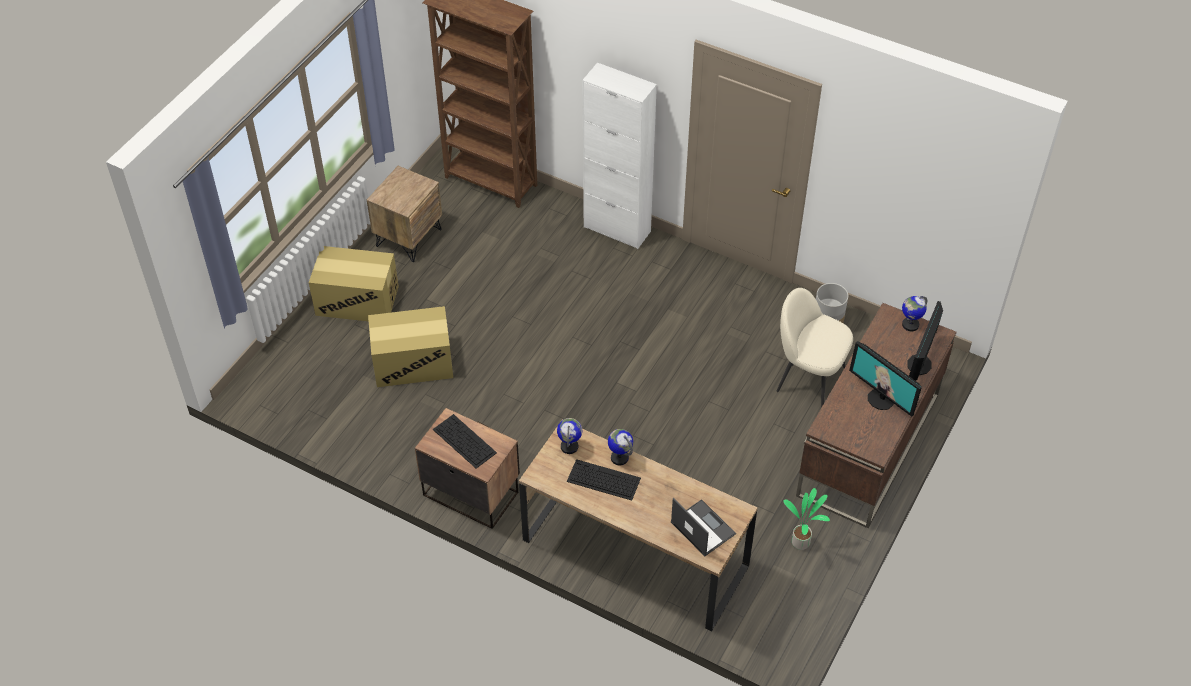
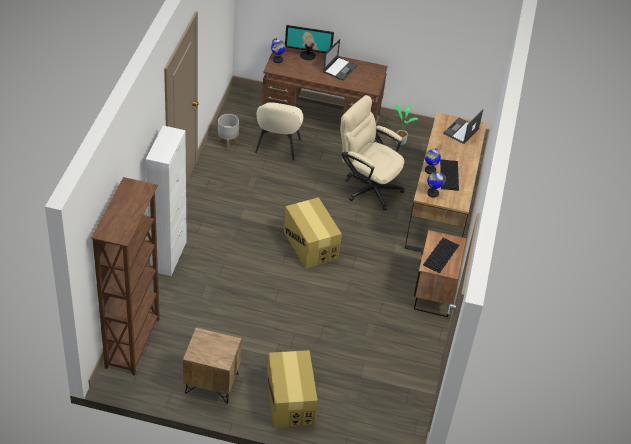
camera: 110 degrees left, 5 degrees down
cardboard box [368,306,453,387] -> cardboard box moved to [284,197,342,269]
monitor [849,341,922,417] -> laptop [323,39,357,81]
none -> beige office chair [340,95,404,210]

